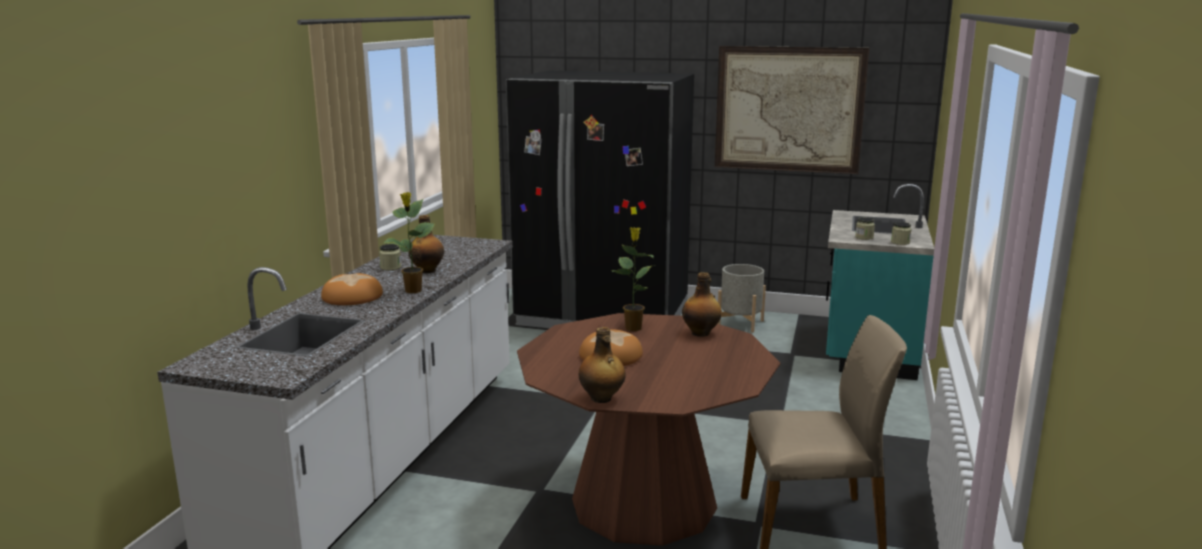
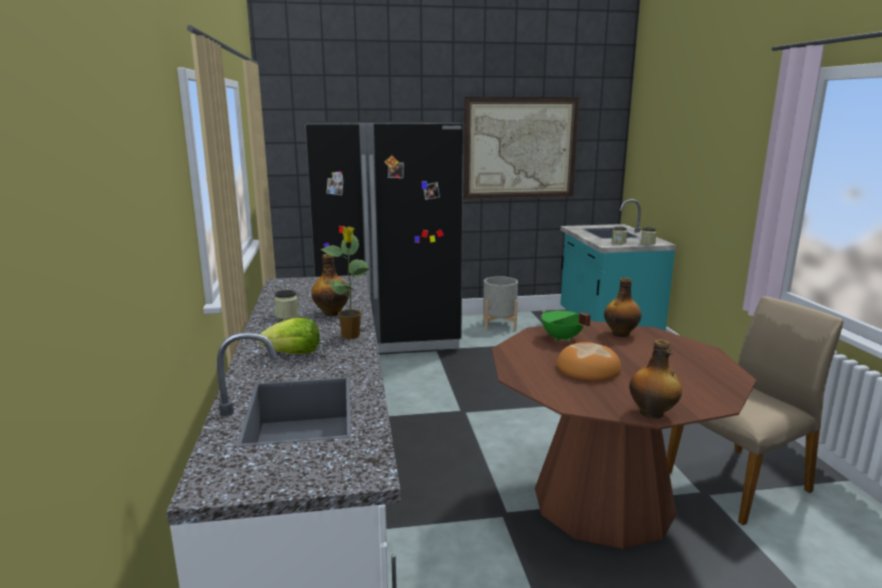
camera: 25 degrees left, 0 degrees up
bread [321,273,383,305] -> lettuce [258,317,320,354]
potted plant [612,227,655,331] -> green cooking pot [541,311,591,341]

